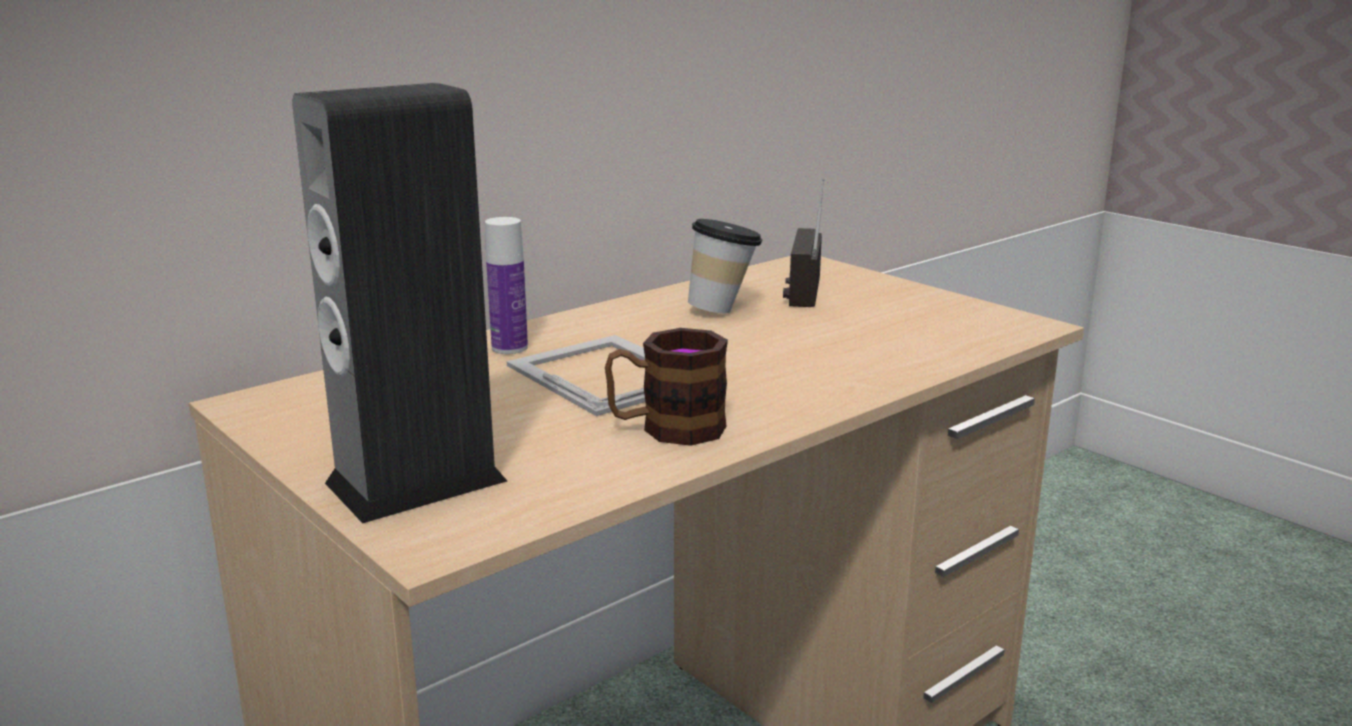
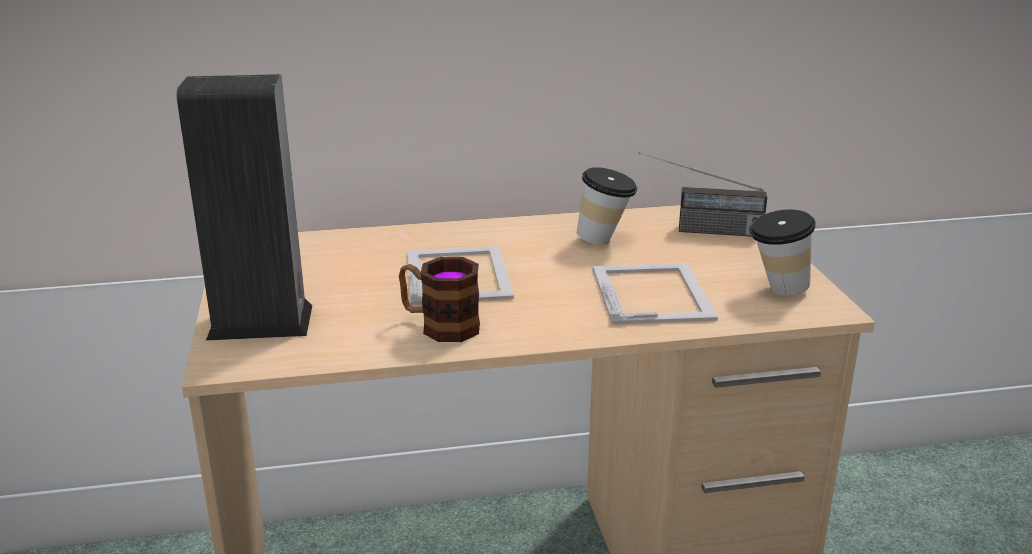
camera: 30 degrees right, 5 degrees up
bottle [485,217,528,354] -> none
radio [783,179,825,307] -> radio turned 120 degrees counterclockwise [638,152,767,237]
none -> picture frame [593,263,718,325]
none -> cup [750,209,816,296]

